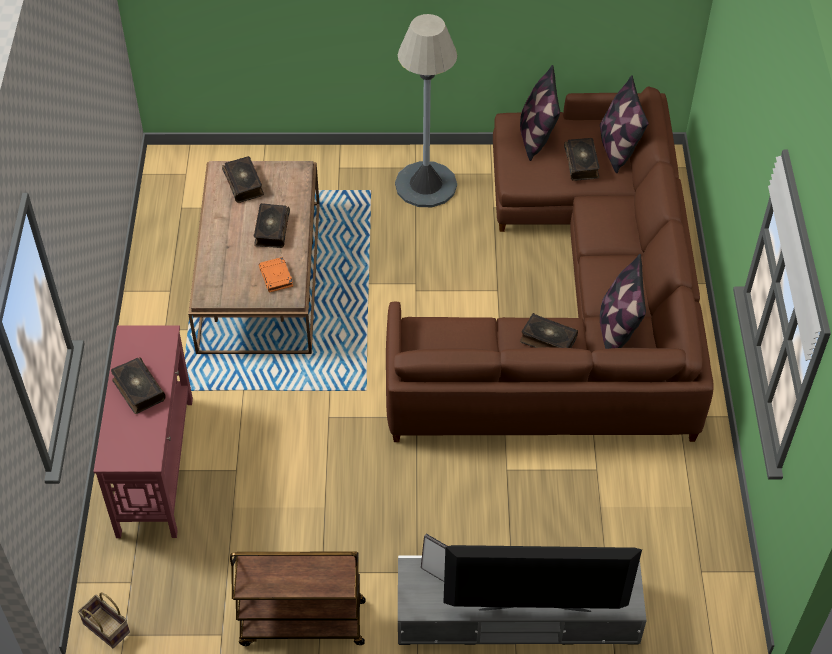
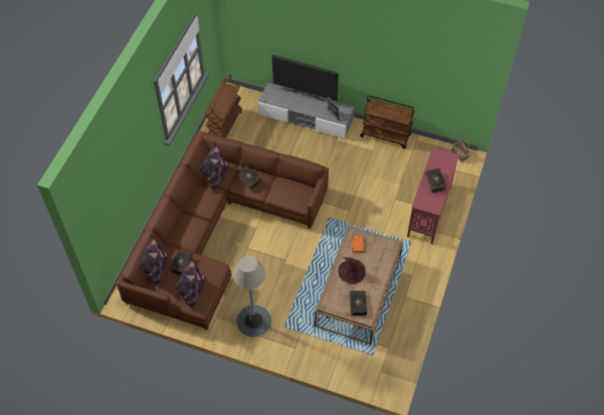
camera: 160 degrees left, 5 degrees up
book [254,203,290,248] -> brown hat [338,257,365,284]
none -> brown cart [204,74,242,138]

